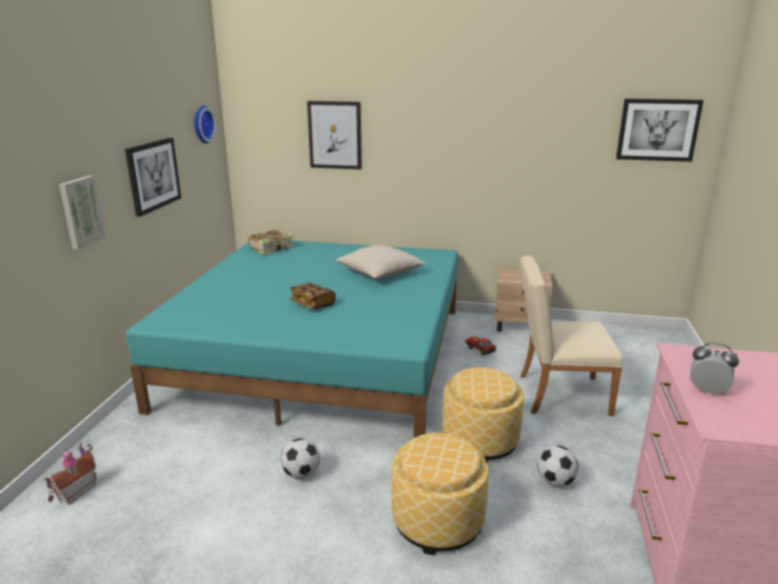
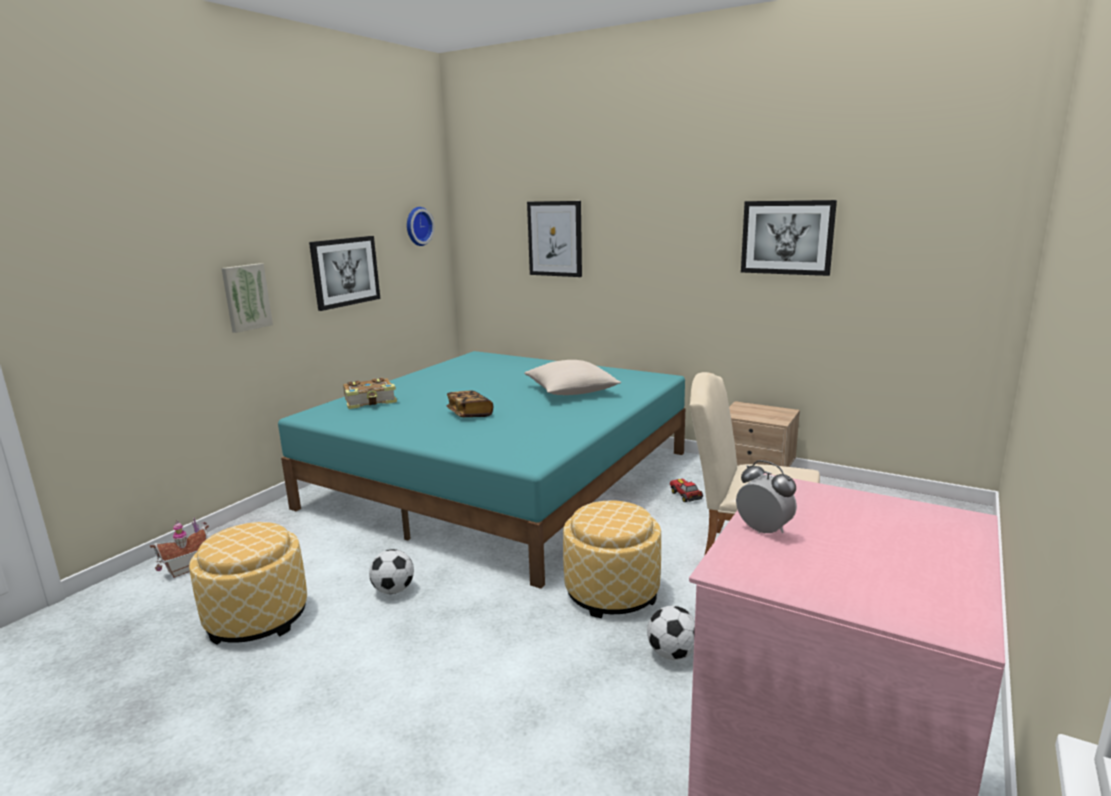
camera: 20 degrees right, 5 degrees down
book [248,230,294,255] -> book moved to [343,378,397,409]
ottoman [391,433,489,555] -> ottoman moved to [189,522,307,644]
picture [616,99,704,162] -> picture moved to [741,200,837,276]

